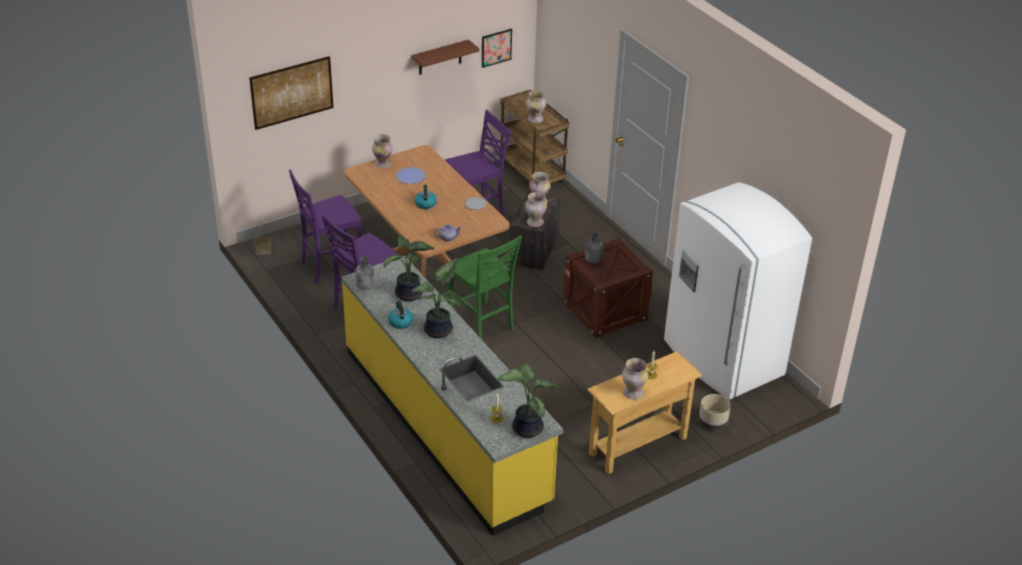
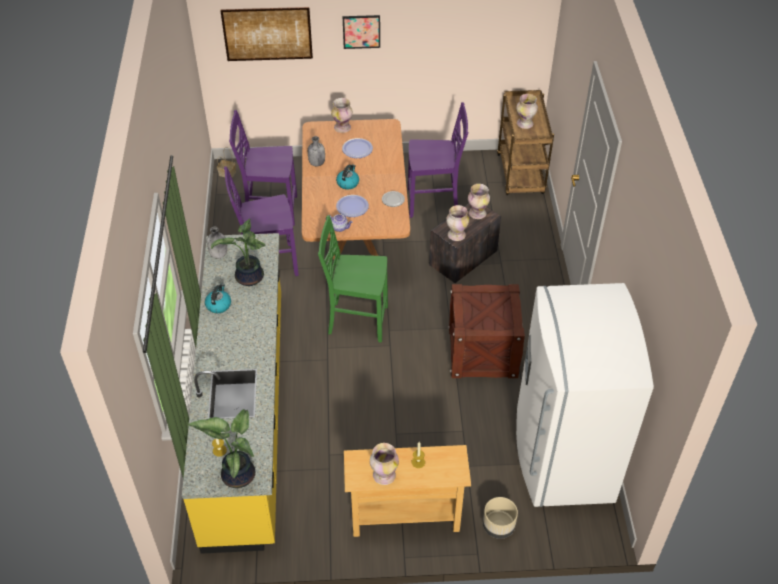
camera: 30 degrees right, 10 degrees up
brown shelf [411,40,480,75] -> none
potted plant [412,258,460,338] -> none
green chair [447,235,522,340] -> green chair turned 105 degrees clockwise [318,215,388,343]
picture [482,29,512,68] -> picture moved to [342,15,380,49]
grey bottle [585,233,603,264] -> grey bottle moved to [308,136,325,166]
none -> plate [336,195,369,217]

